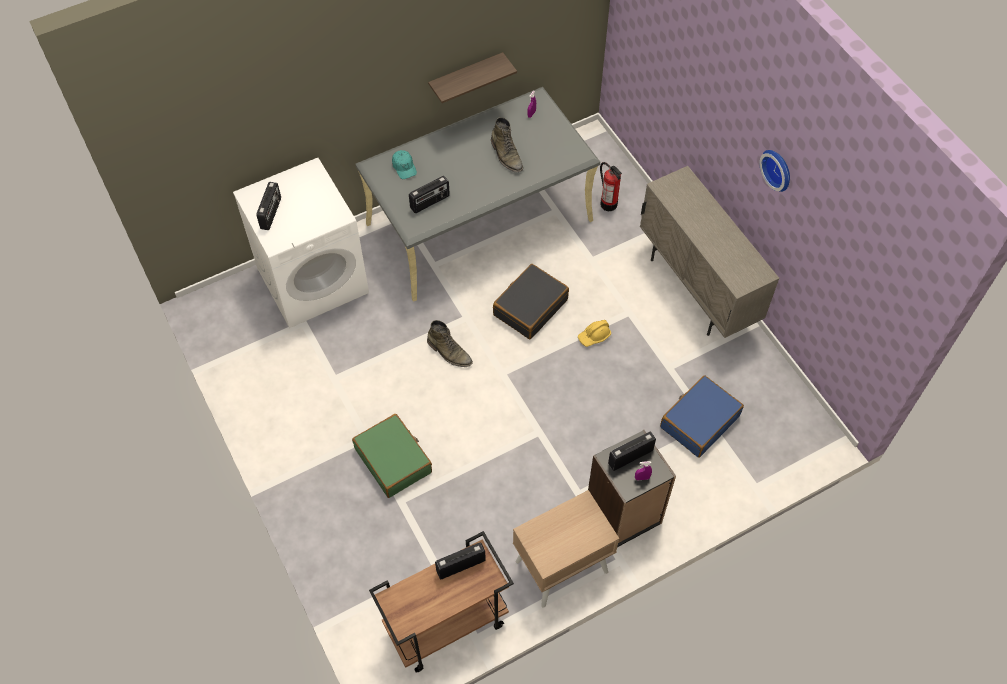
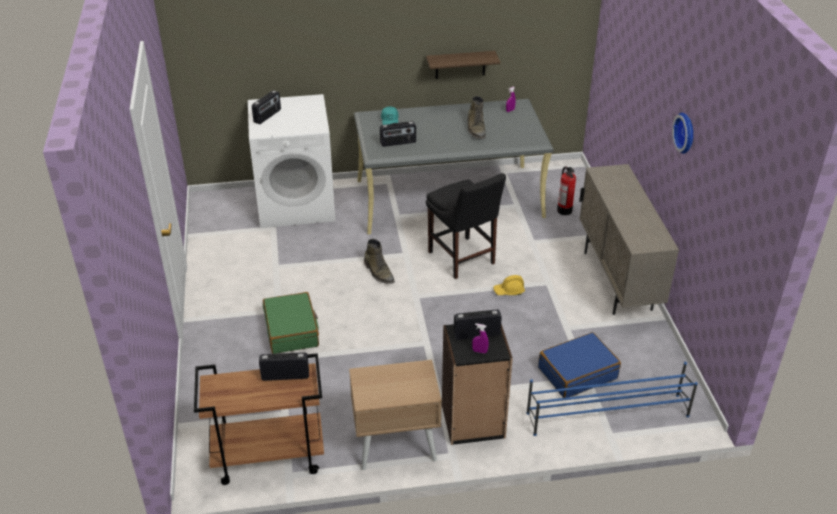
camera: 20 degrees right, 20 degrees down
black suitcase [493,264,569,339] -> black chair [426,173,506,279]
none -> blue shoe rack [526,362,698,436]

